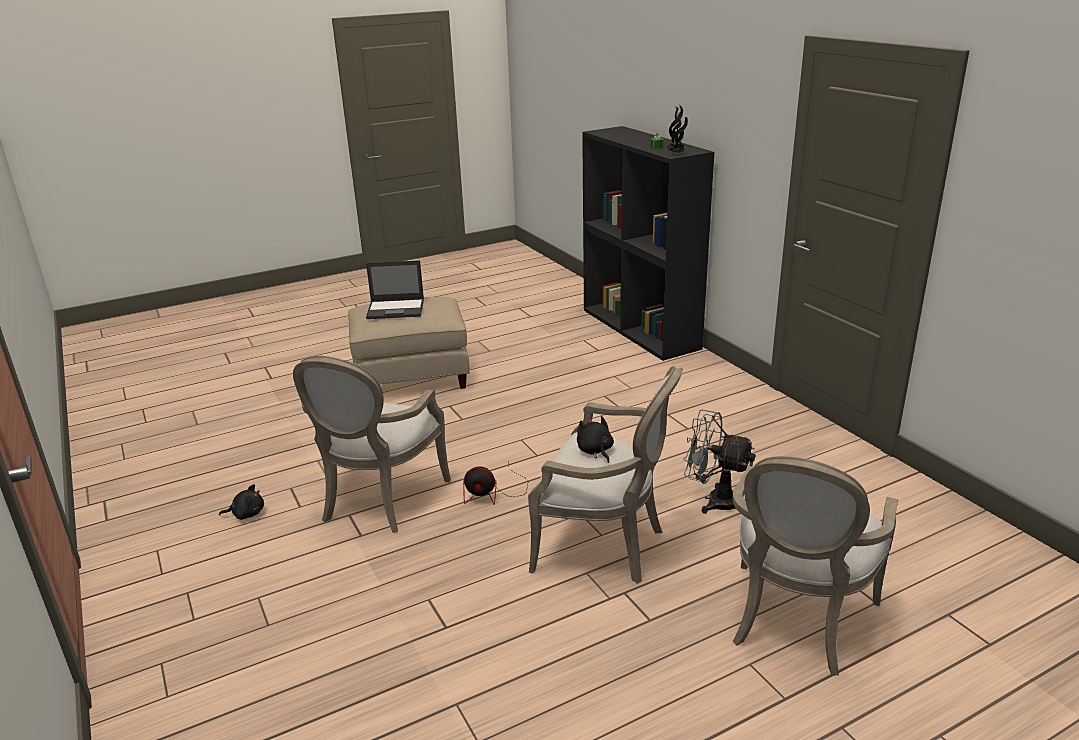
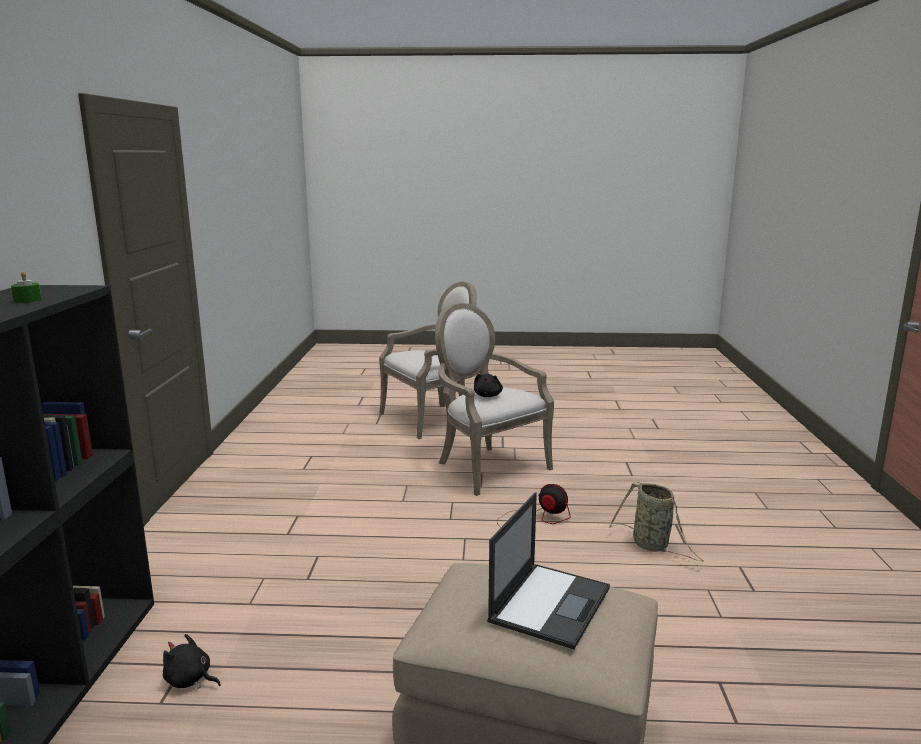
camera: 150 degrees left, 10 degrees down
black plush toy [219,484,264,520] -> black plush toy moved to [163,634,221,689]
armchair [293,356,451,533] -> basket [609,482,703,561]
laptop [366,260,424,319] -> laptop turned 90 degrees clockwise [487,492,610,649]
potted plant [667,105,688,154] -> none
grey fan [683,409,756,514] -> none

